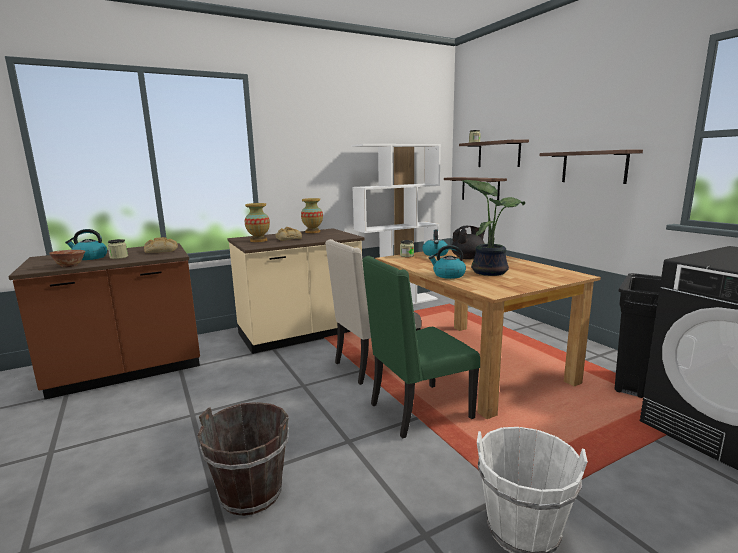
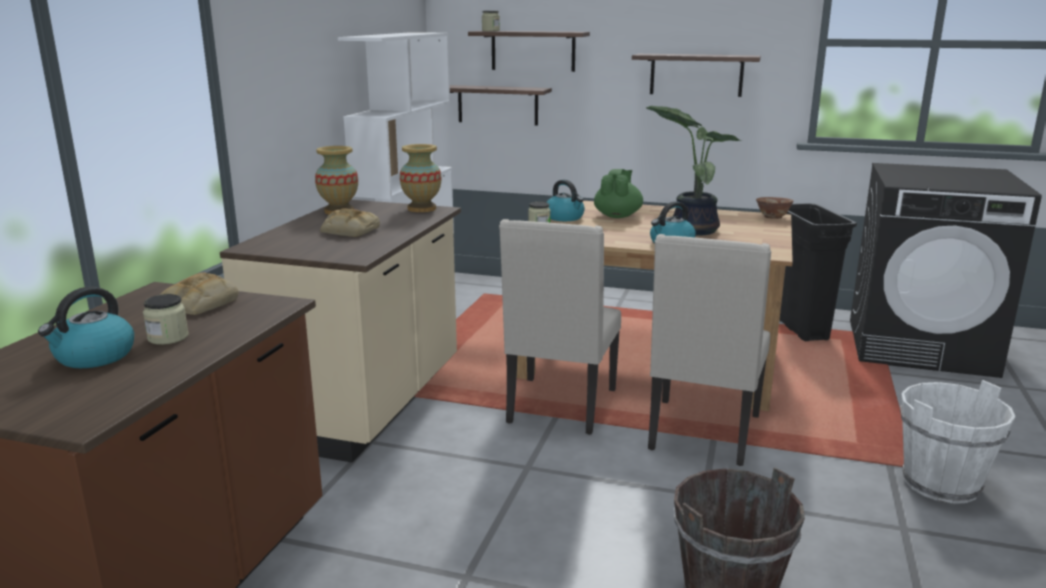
camera: 45 degrees left, 5 degrees up
bowl [49,250,86,267] -> bowl moved to [756,197,793,219]
vase [245,203,270,242] -> vase moved to [400,144,441,212]
green chair [362,256,480,439] -> beige chair [648,234,771,466]
black teapot [452,226,486,259] -> green teapot [594,169,643,218]

